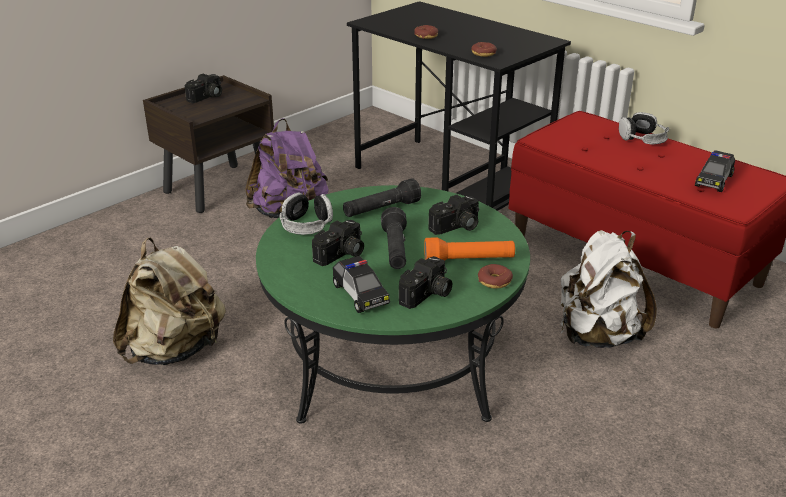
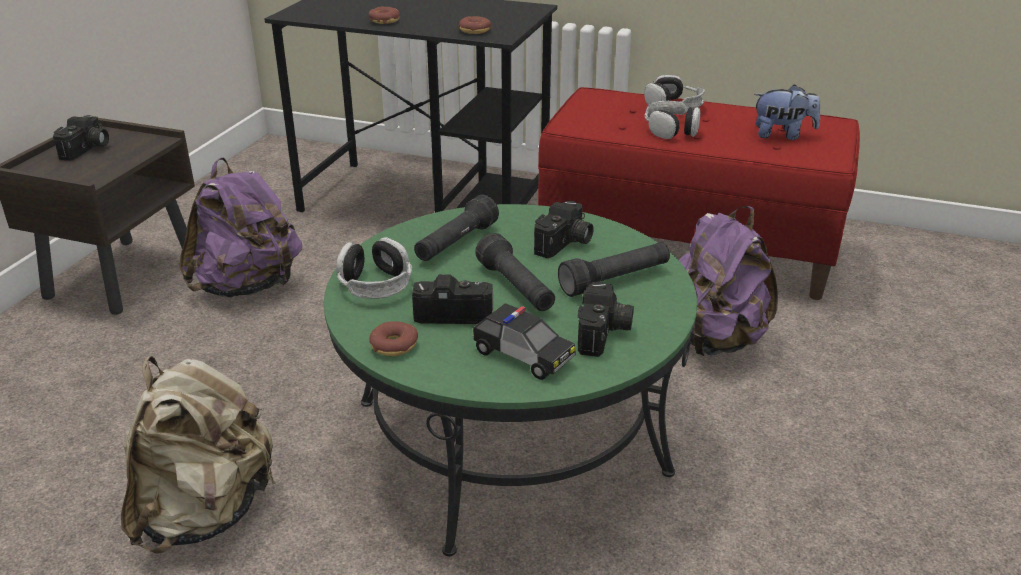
camera: 25 degrees left, 0 degrees up
camera [312,220,364,266] -> camera turned 105 degrees counterclockwise [412,274,493,324]
orange flashlight [424,237,515,260] -> black flashlight [558,242,670,297]
donut [478,264,513,289] -> donut moved to [369,321,418,356]
white backpack [561,230,657,348] -> purple backpack [679,206,778,356]
toy car [695,150,735,192] -> plush toy [754,84,820,140]
none -> headphones [645,101,700,139]

